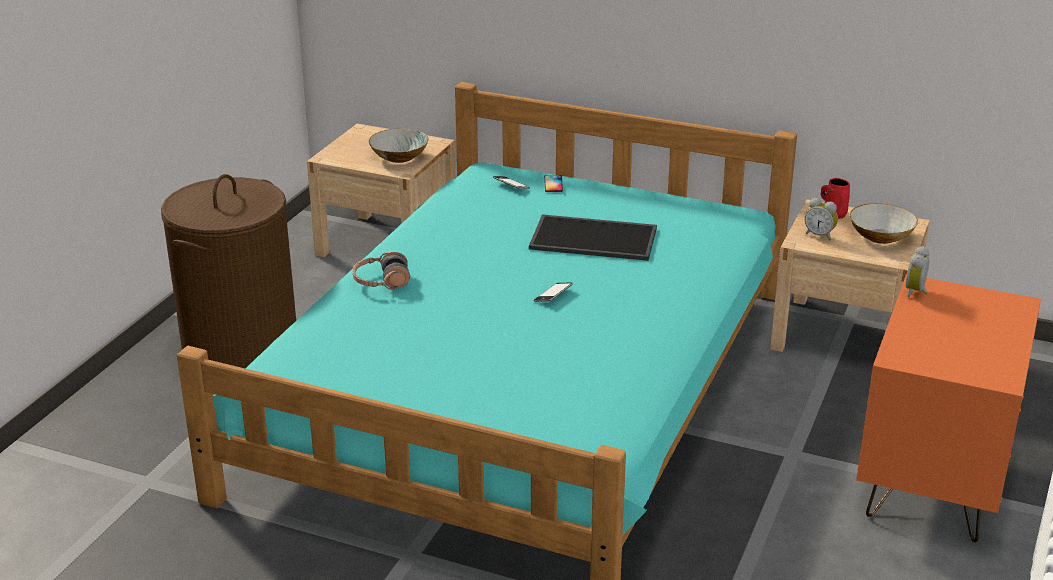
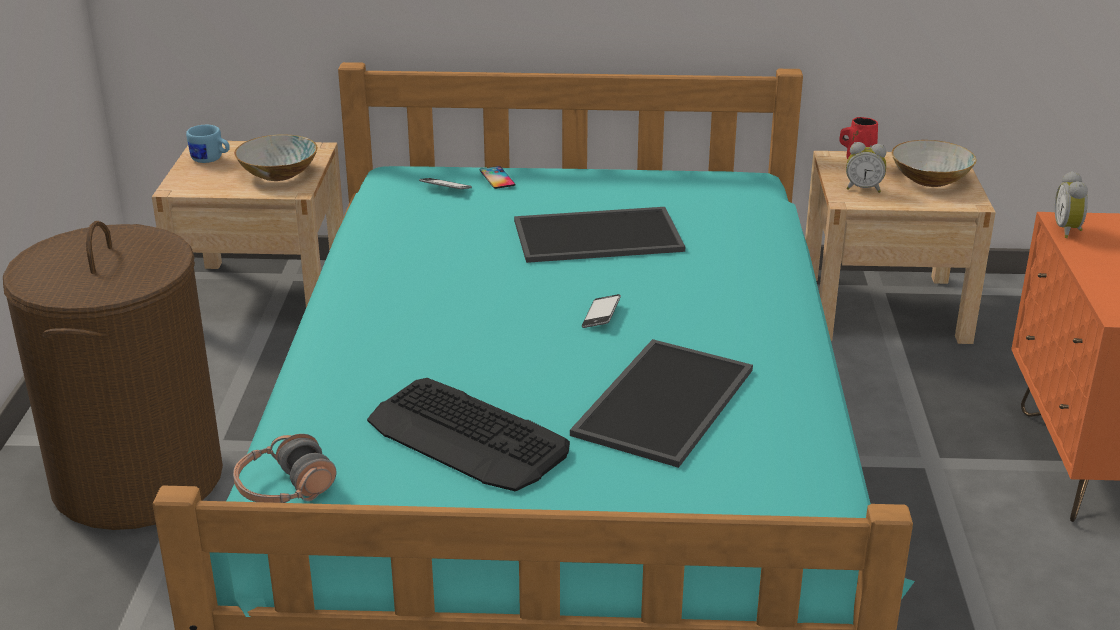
camera: 20 degrees left, 0 degrees up
headphones [352,252,410,290] -> headphones moved to [233,434,336,503]
none -> blue mug [186,125,230,163]
none -> keyboard [367,378,570,492]
none -> tray [570,339,753,468]

